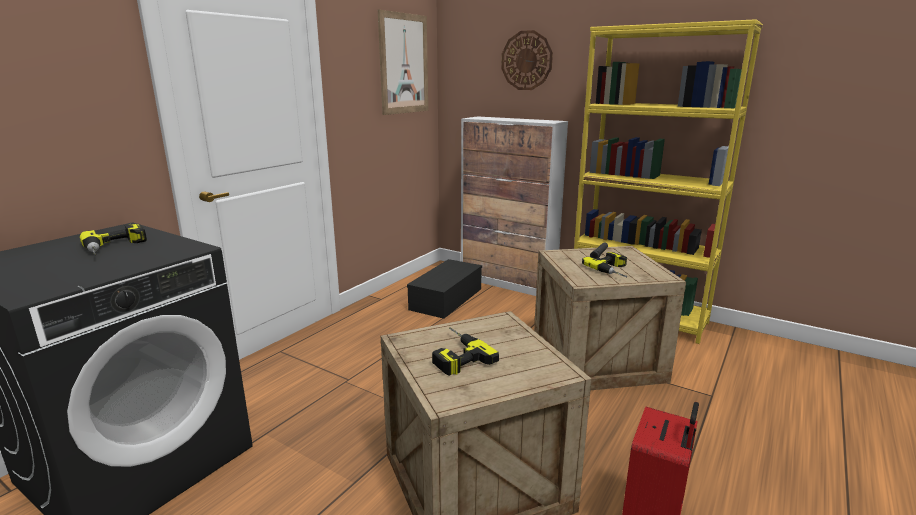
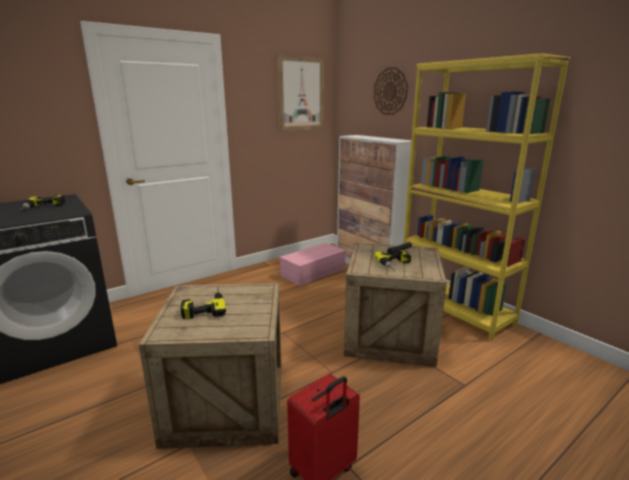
camera: 20 degrees right, 0 degrees up
black storage box [407,259,482,319] -> pink storage box [280,243,346,286]

